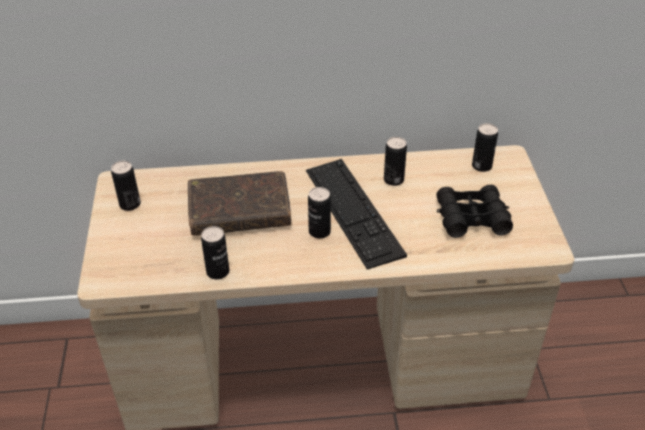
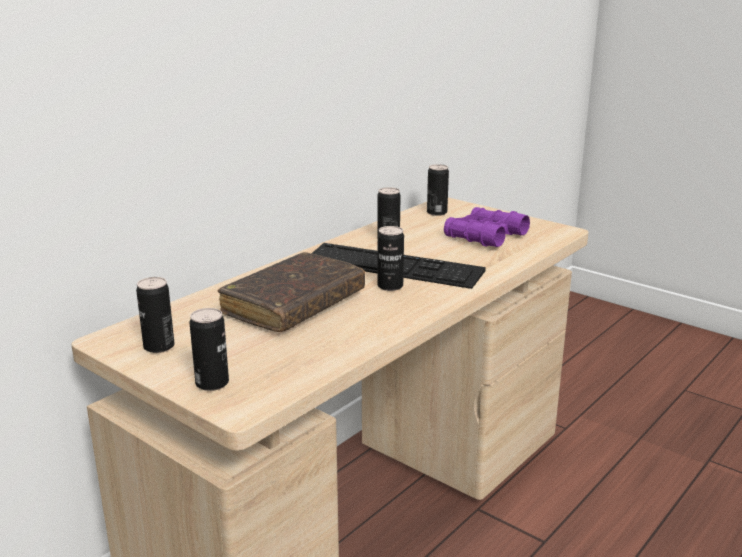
camera: 45 degrees left, 20 degrees down
can [201,226,229,279] -> can moved to [190,308,229,391]
black binoculars [437,185,513,238] -> purple binoculars [444,207,530,247]

